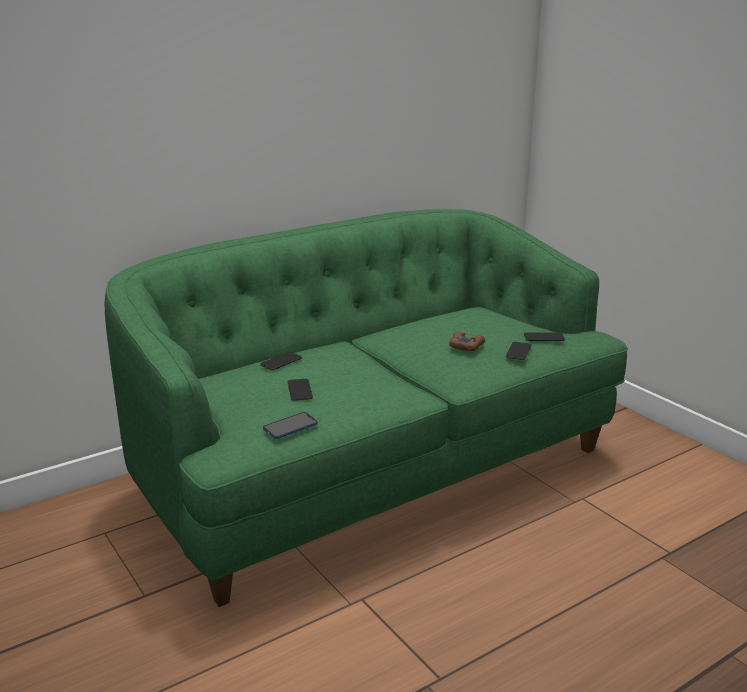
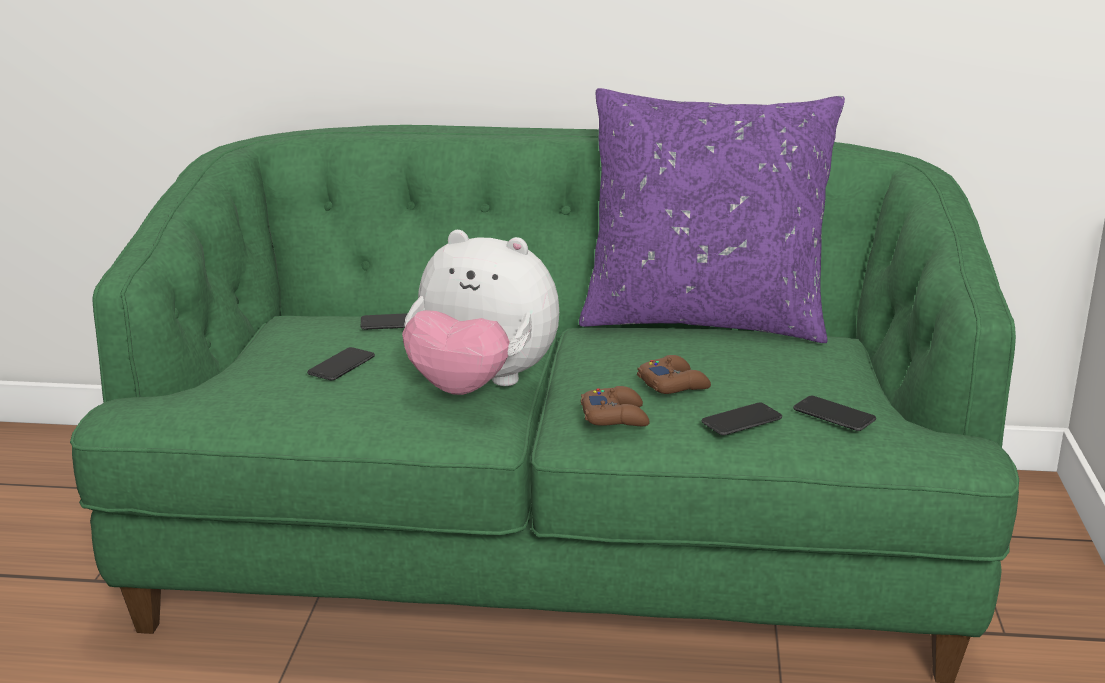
camera: 40 degrees right, 0 degrees up
phone [263,412,318,439] -> none
none -> plush toy [402,230,559,395]
none -> purple pillow [579,88,845,343]
none -> brown game controller [581,386,650,426]

